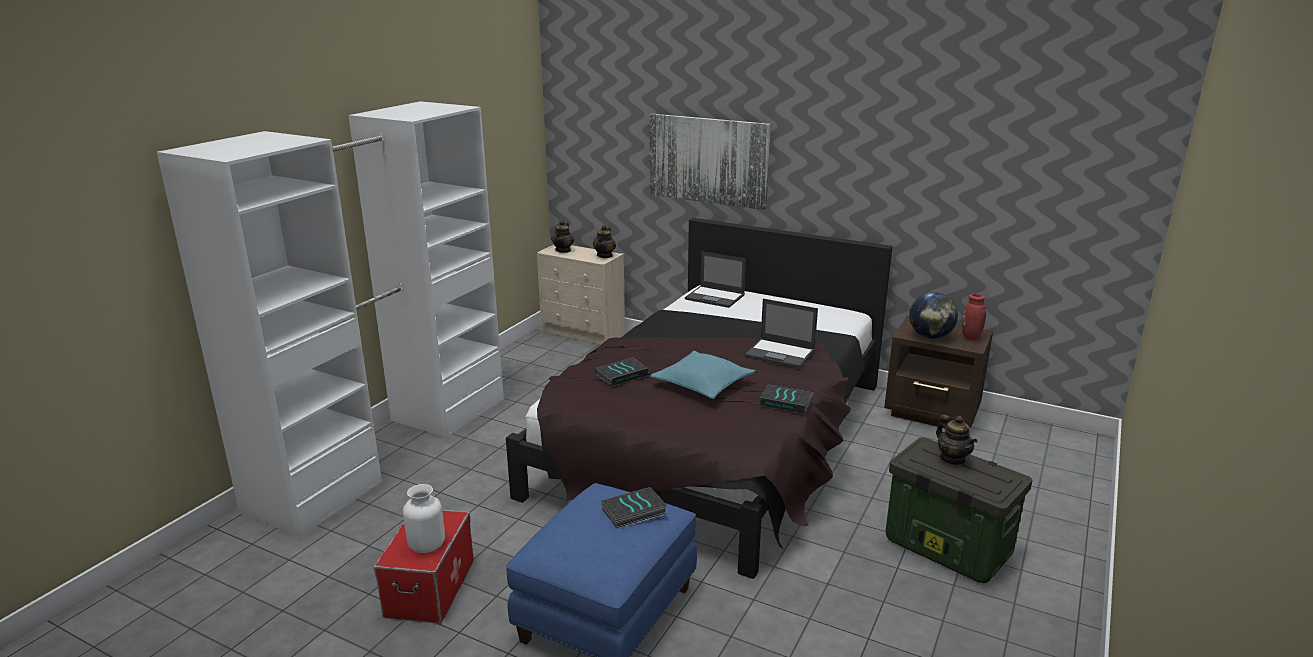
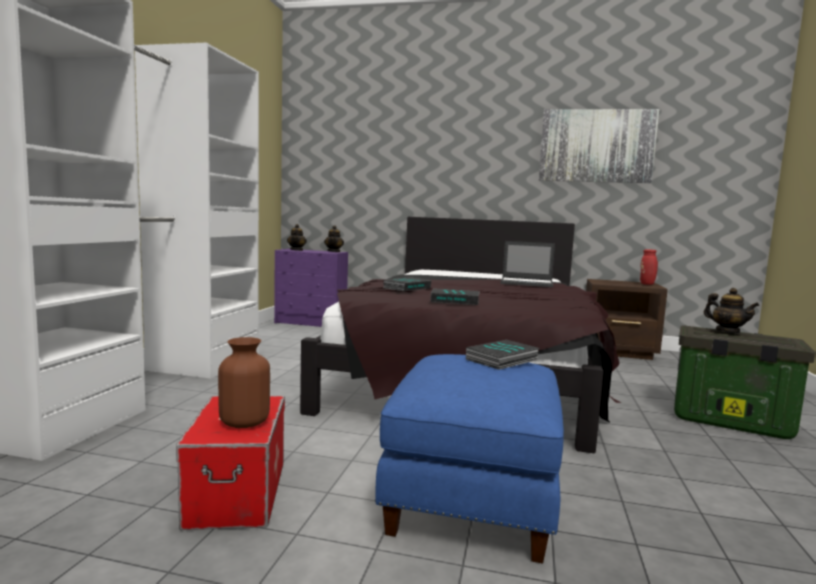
camera: 15 degrees left, 15 degrees down
white vase [403,484,445,553] -> brown vase [218,337,270,428]
beige dresser [537,245,625,345] -> purple dresser [274,249,348,327]
picture [650,114,771,210] -> picture moved to [539,109,659,183]
turquoise pillow [650,351,755,399] -> none
laptop [685,251,746,308] -> none
book [760,384,814,414] -> book moved to [430,288,480,305]
globe [909,292,958,339] -> none

